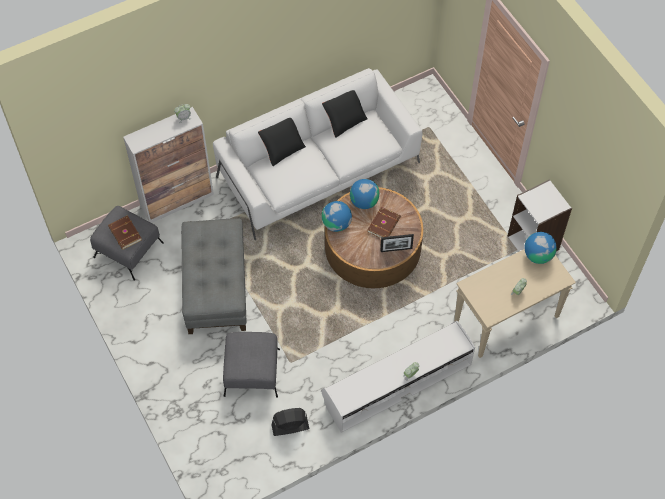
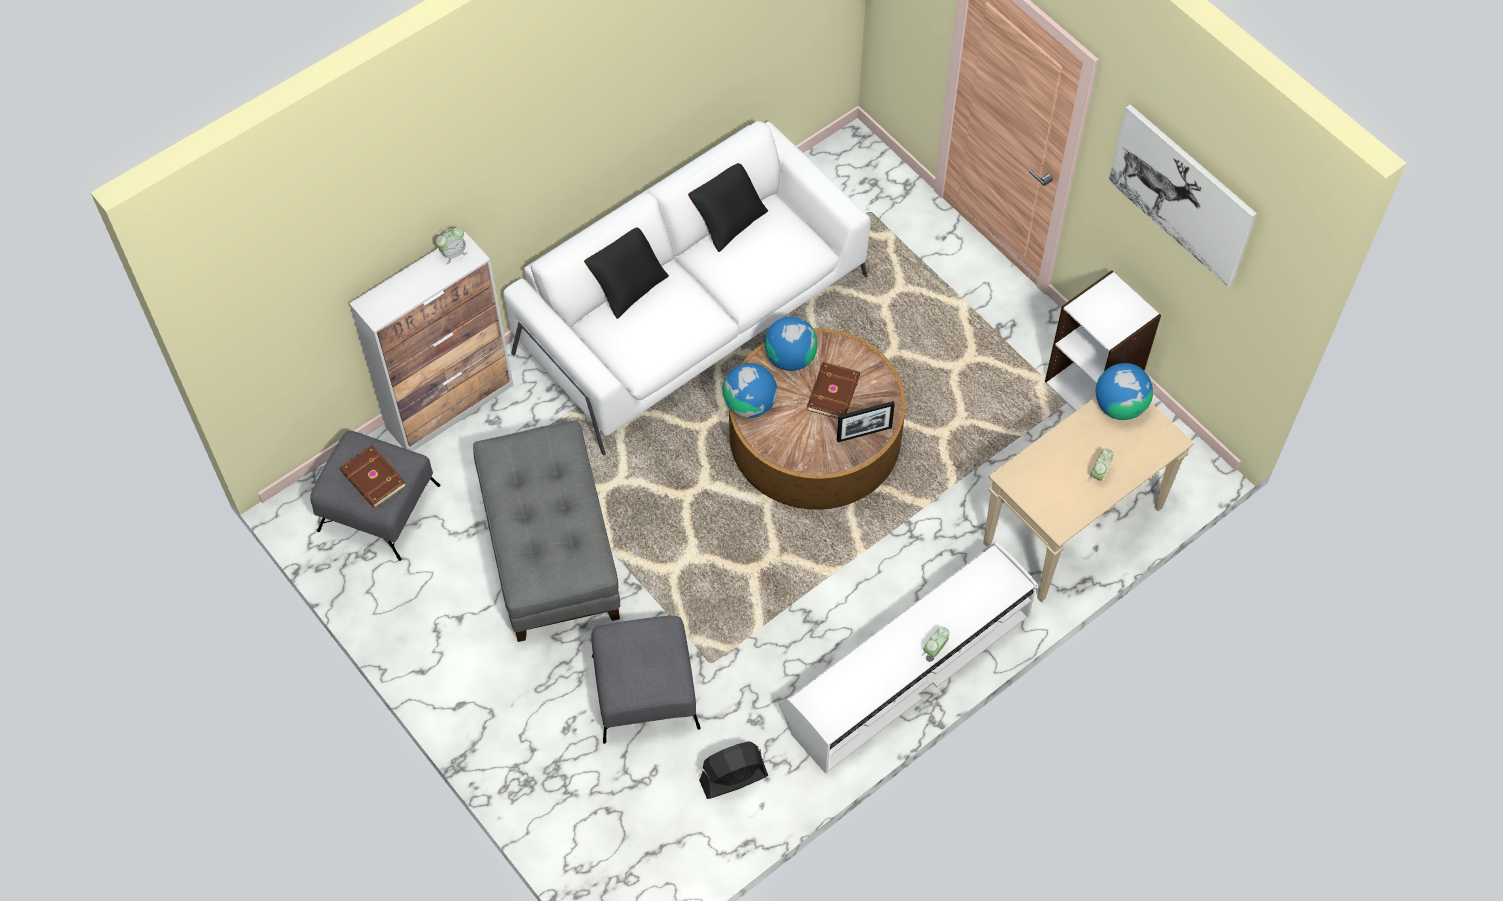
camera: 10 degrees left, 0 degrees up
none -> picture [1108,104,1257,287]

